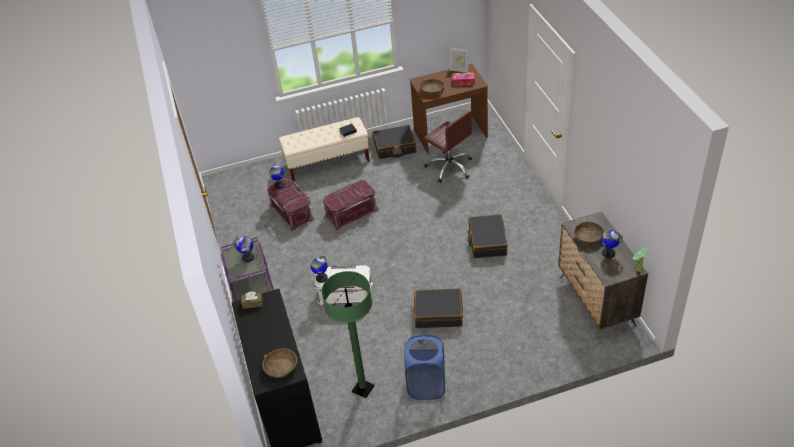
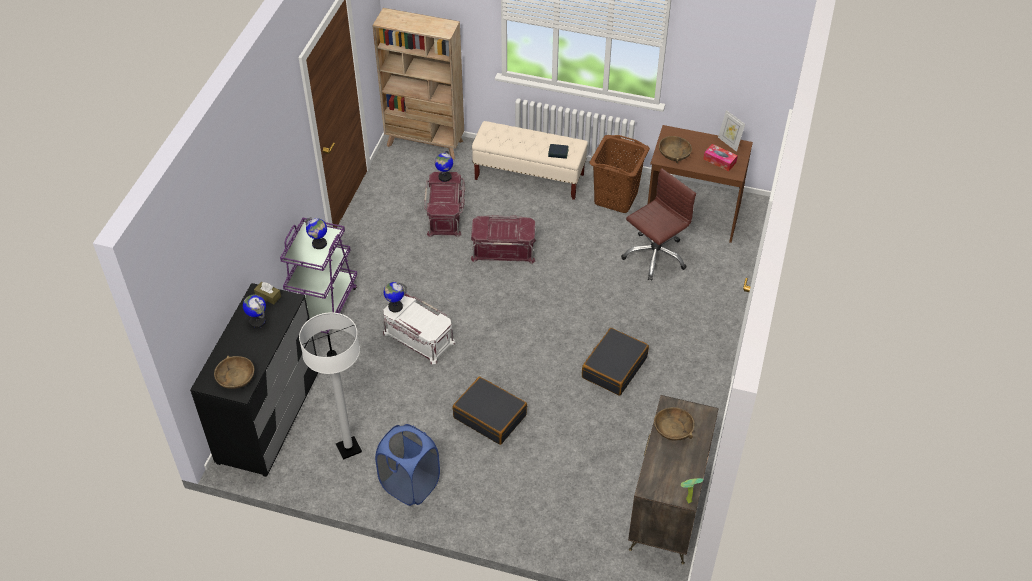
camera: 30 degrees right, 5 degrees up
green floor lamp [321,271,374,398] -> white floor lamp [299,312,362,460]
black suitcase [373,125,417,159] -> brown laundry basket [590,135,650,213]
brown office chair [424,110,472,183] -> brown office chair turned 120 degrees counterclockwise [621,168,696,280]
globe [601,230,623,258] -> globe moved to [243,294,266,328]
none -> beige bookcase [372,8,464,159]

